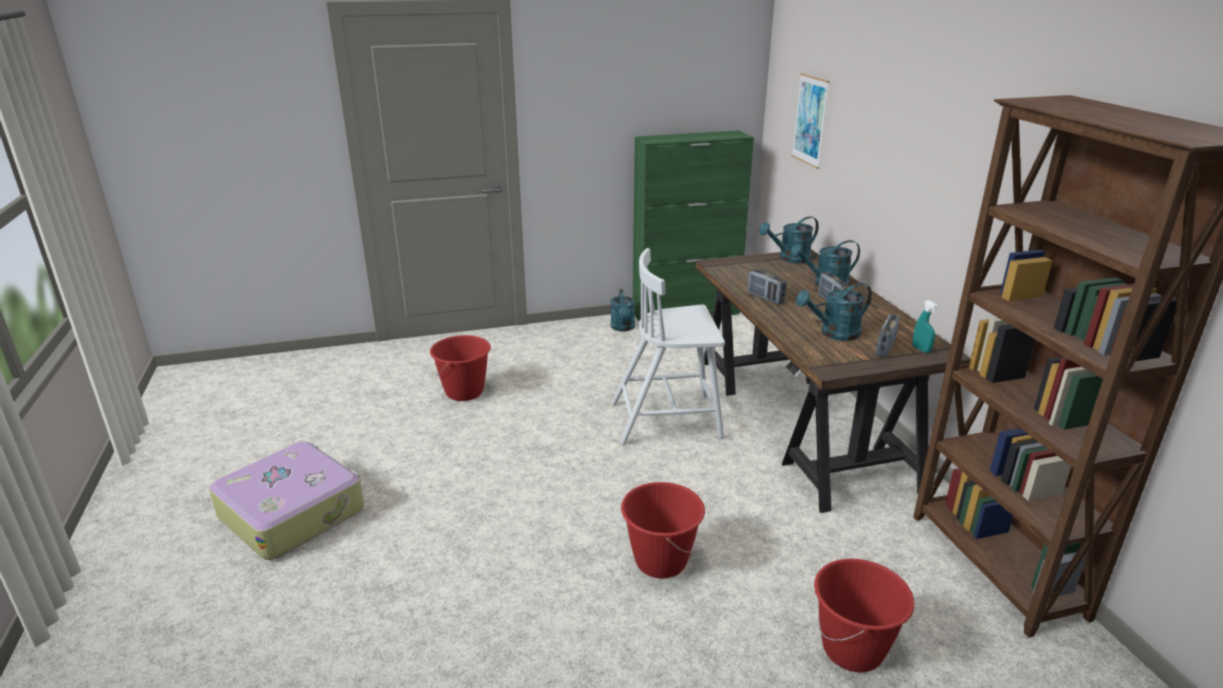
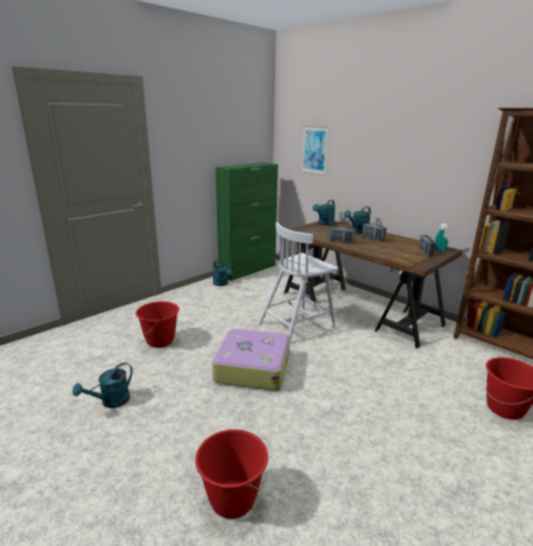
camera: 30 degrees left, 5 degrees down
suitcase [209,442,364,560] -> suitcase moved to [212,329,290,391]
red bucket [621,482,705,578] -> red bucket moved to [195,429,268,519]
turquoise watering can [796,283,872,341] -> turquoise watering can moved to [73,362,133,408]

